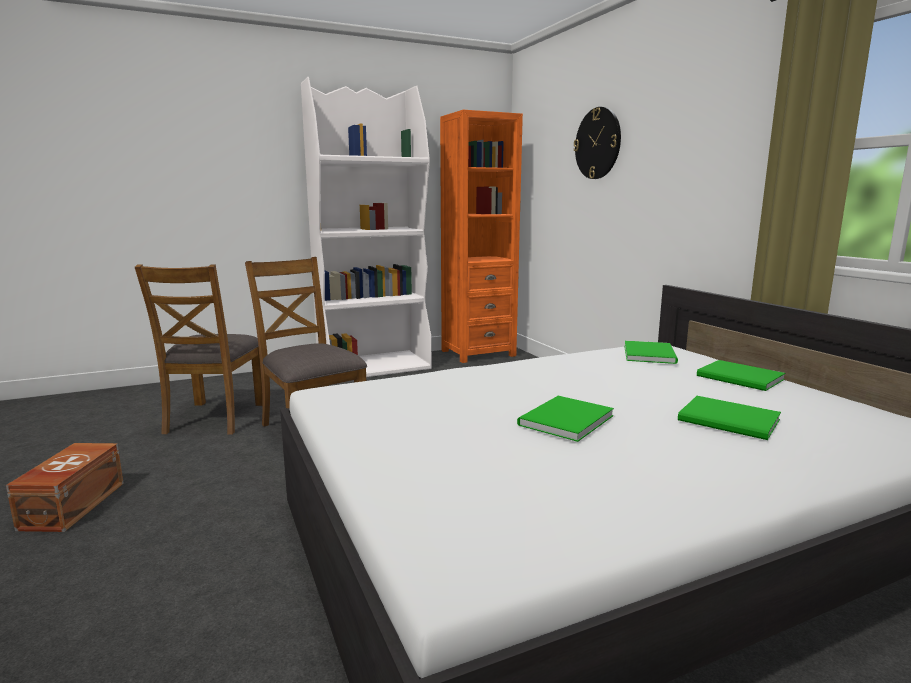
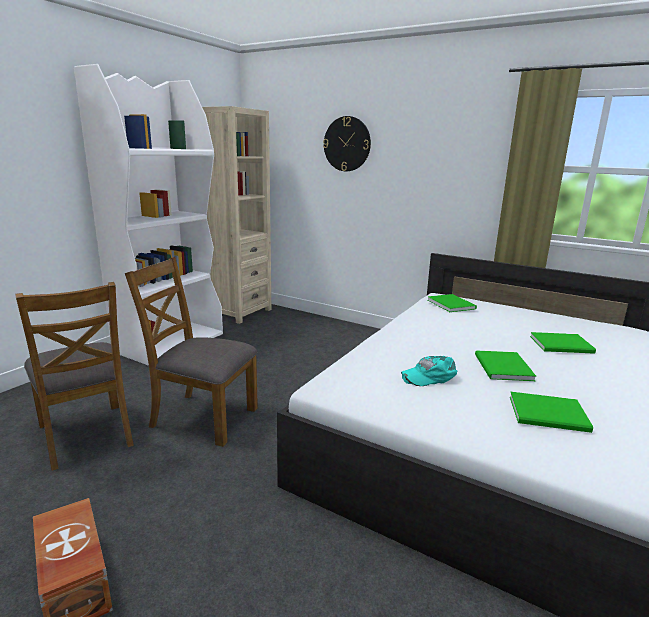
camera: 35 degrees left, 5 degrees up
orange bookcase [440,110,523,363] -> beige bookcase [202,106,271,324]
green book [697,360,786,391] -> green book moved to [510,392,593,433]
none -> turquoise cap [401,356,457,386]

